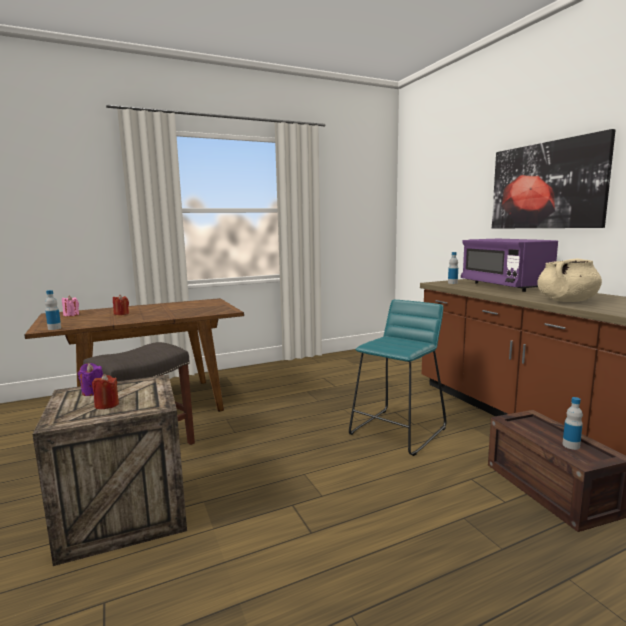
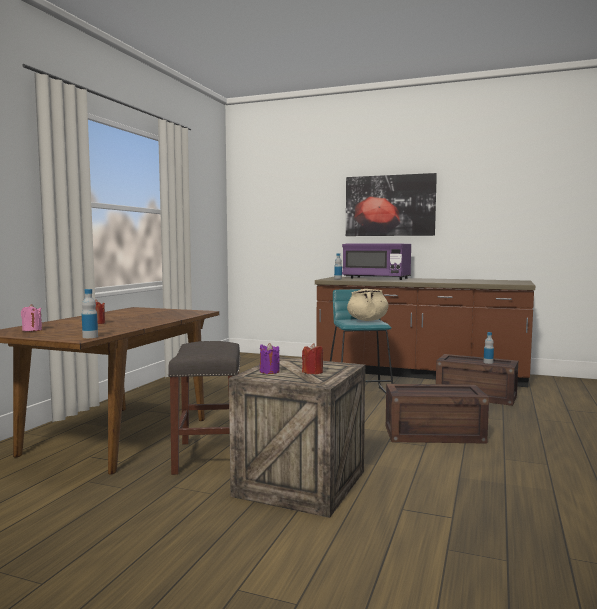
camera: 45 degrees left, 5 degrees down
beige cooking pot [537,259,602,302] -> beige cooking pot moved to [347,289,388,321]
none -> crate [386,384,489,444]

